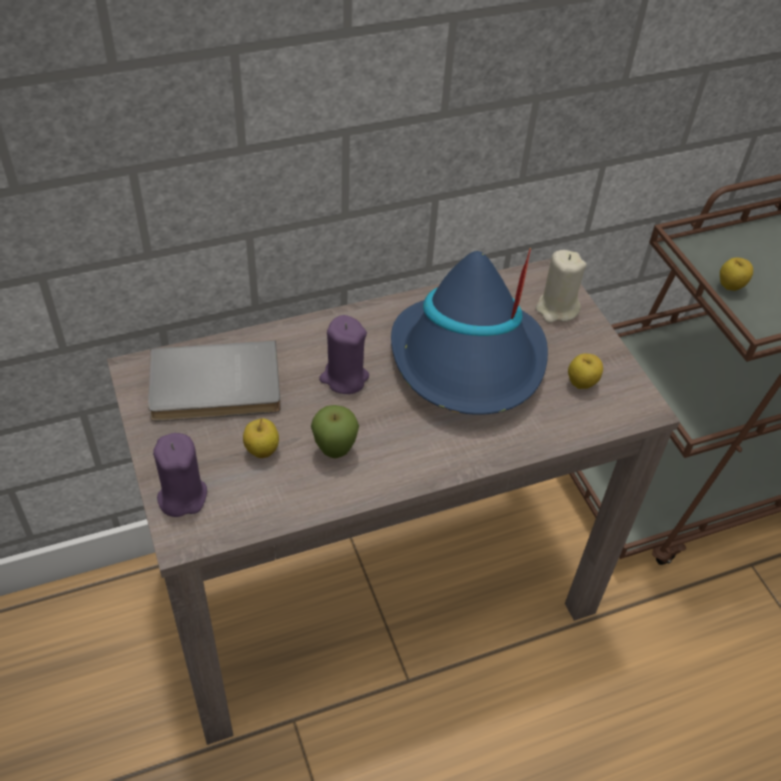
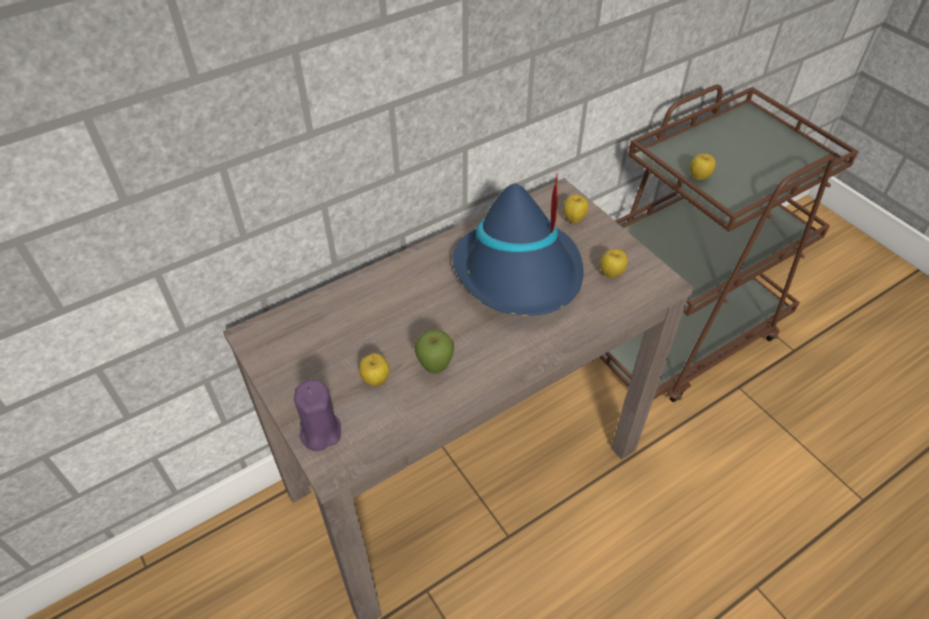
camera: 10 degrees left, 0 degrees up
grey book [148,341,281,421] -> none
purple candle [319,315,369,394] -> none
beige candle [536,250,586,323] -> apple [564,194,589,223]

